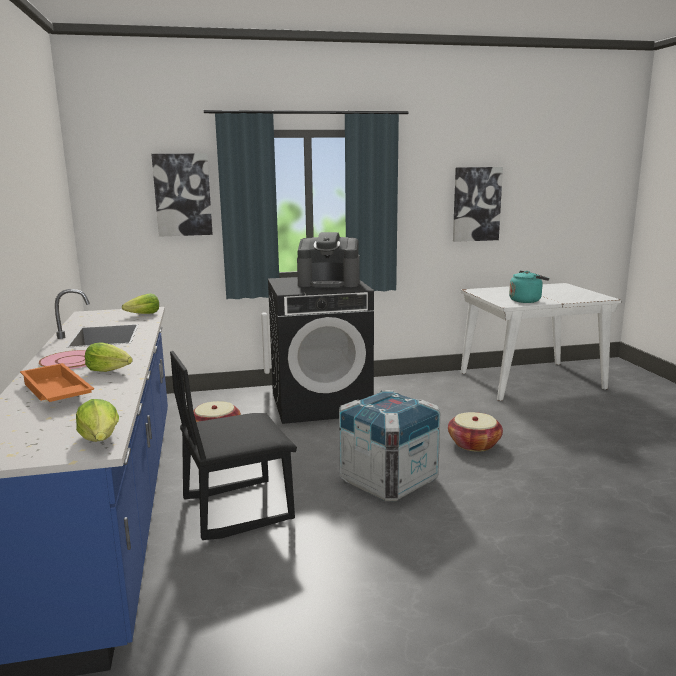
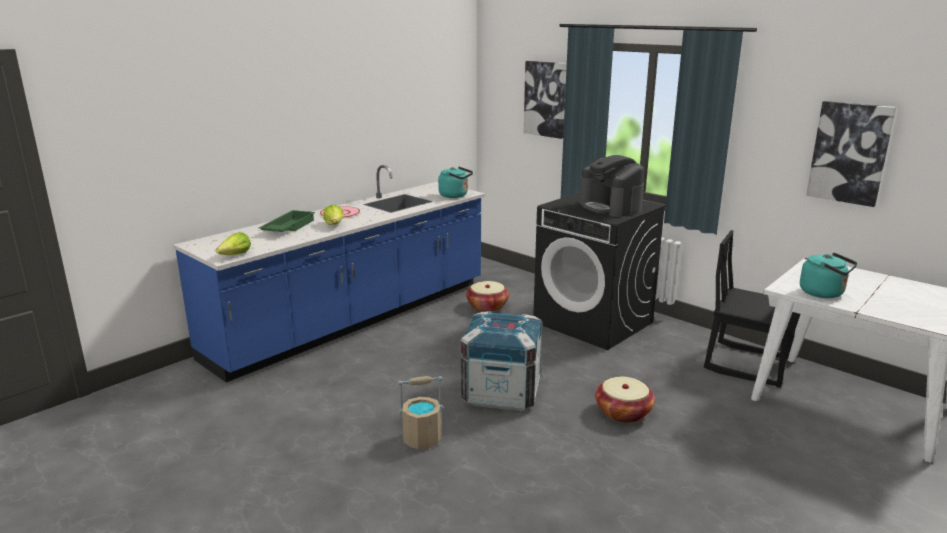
camera: 55 degrees right, 5 degrees up
orange tray [20,363,94,402] -> green tray [259,210,315,232]
lettuce [122,293,159,314] -> turquoise kettle [438,167,473,198]
black chair [170,351,297,540] -> black chair moved to [704,230,800,388]
none -> beige bucket [398,376,444,450]

